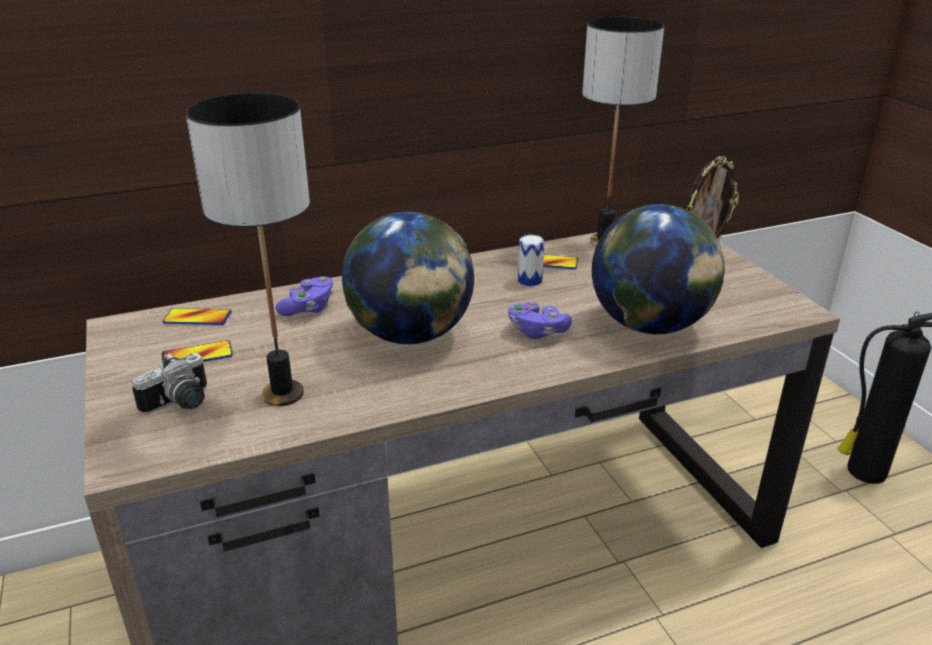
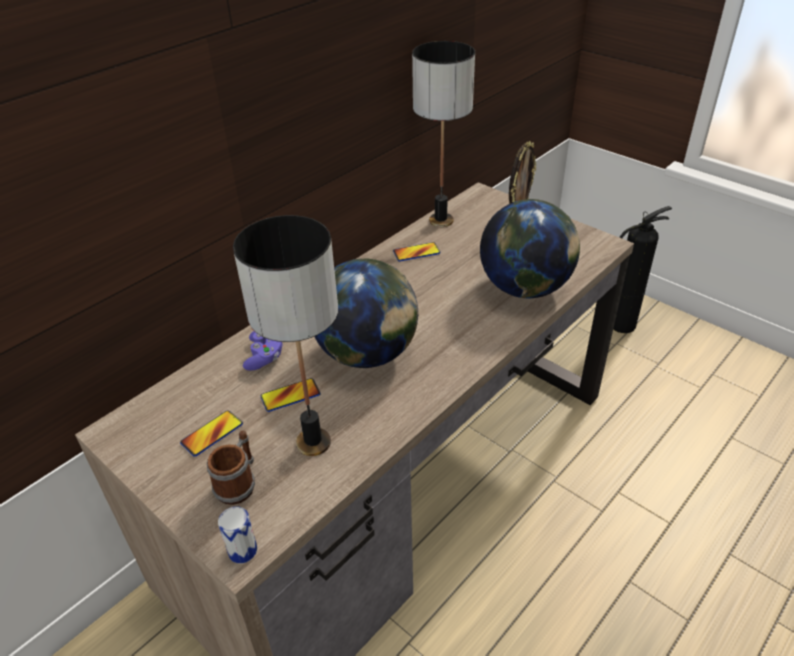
camera: 25 degrees left, 10 degrees up
camera [132,353,207,414] -> mug [207,430,255,505]
phone [162,308,231,325] -> phone moved to [261,378,321,412]
purple game controller [508,302,572,339] -> none
can [518,235,544,287] -> can moved to [218,506,257,563]

